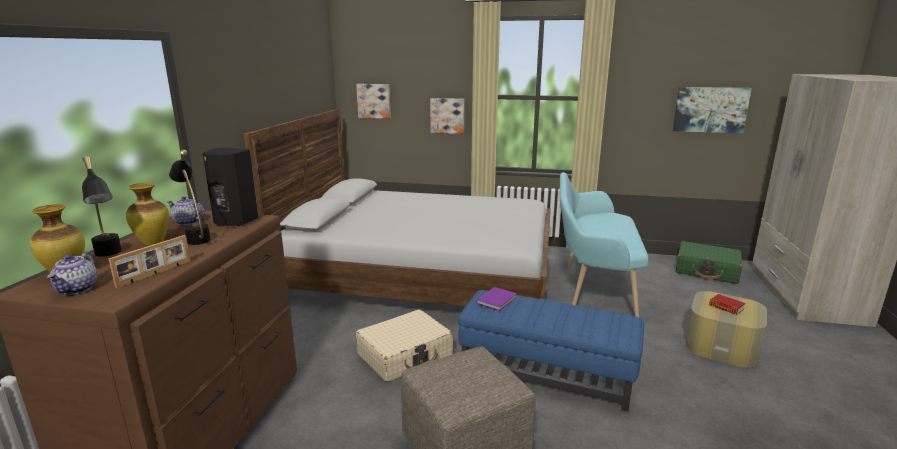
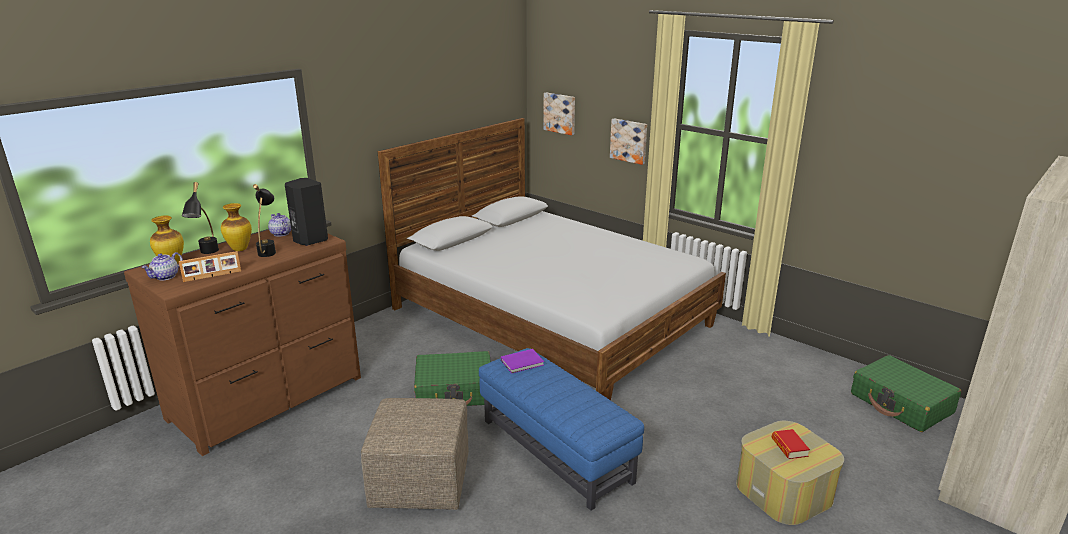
camera: 30 degrees right, 5 degrees up
beige suitcase [356,310,453,382] -> green suitcase [414,351,491,406]
turquoise bench [560,172,648,317] -> none
picture [673,87,752,133] -> none

